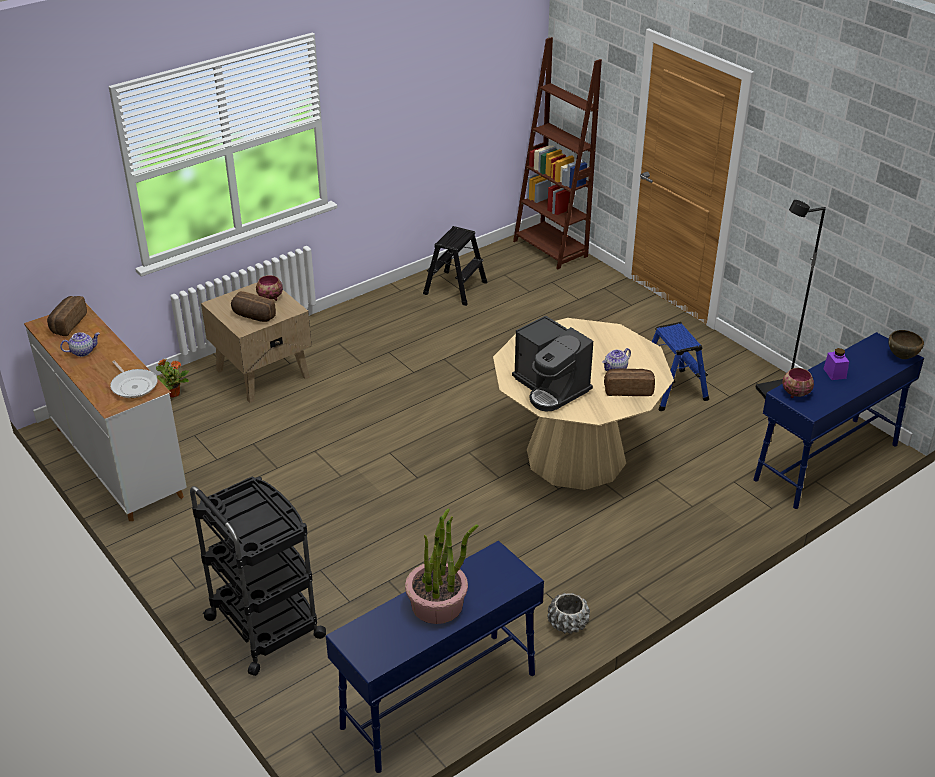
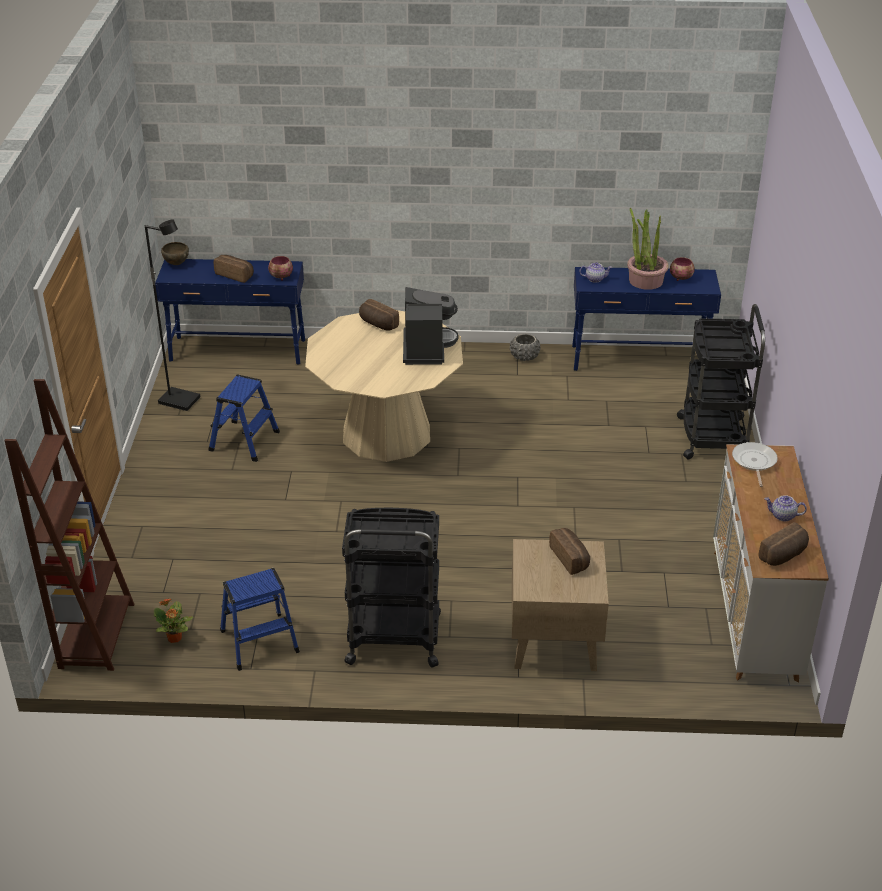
camera: 140 degrees left, 0 degrees up
potted plant [156,359,189,398] -> potted plant moved to [154,598,193,643]
bowl [256,275,283,301] -> bowl moved to [670,257,695,281]
black step ladder [423,226,488,306] -> blue step ladder [220,568,300,671]
teapot [602,348,631,371] -> teapot moved to [579,262,612,283]
purple jar [824,348,849,380] -> bread [214,255,254,283]
none -> black cart [342,508,441,668]

